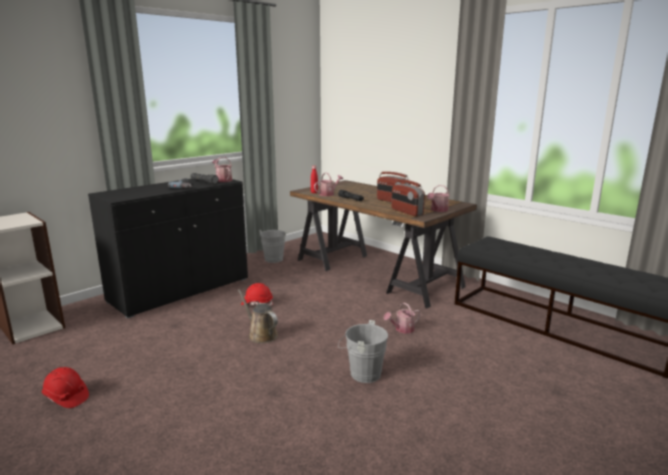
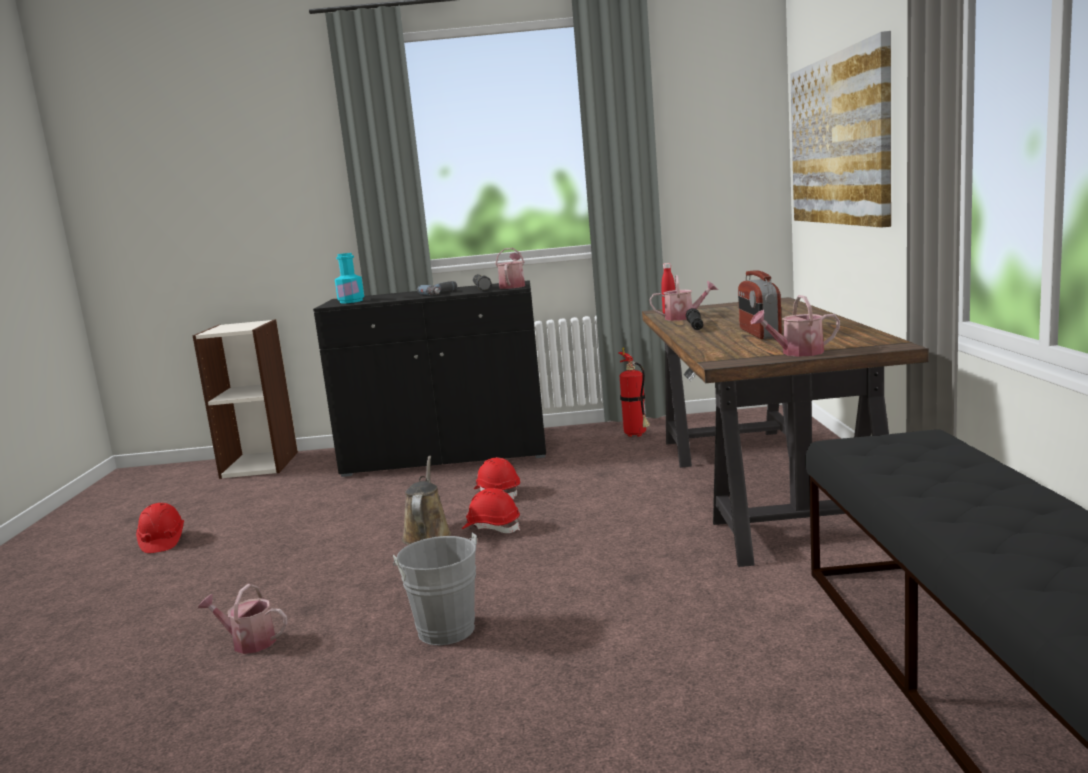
camera: 45 degrees right, 5 degrees down
grey bucket [259,230,288,263] -> fire extinguisher [619,347,650,437]
watering can [383,303,421,334] -> watering can moved to [198,584,288,654]
radio [392,179,425,216] -> none
none -> turquoise bottle [335,253,364,303]
none -> red hard hat [462,488,520,533]
none -> picture [790,31,891,228]

